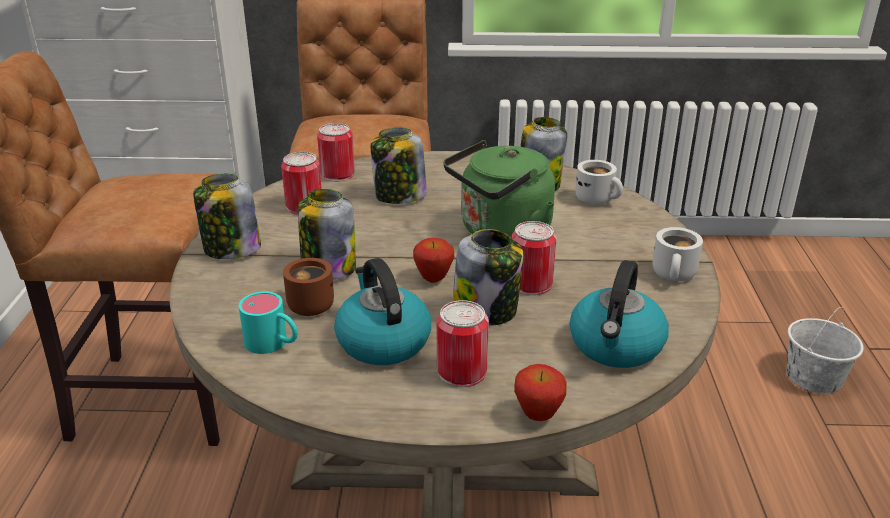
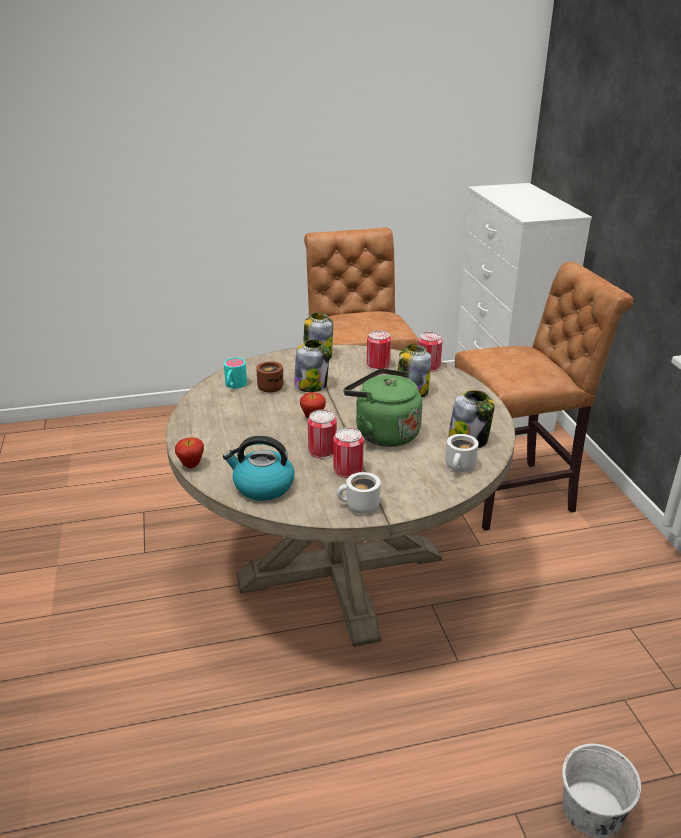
camera: 75 degrees right, 0 degrees up
kettle [334,258,431,365] -> none
can [436,300,489,387] -> can moved to [333,427,364,478]
jar [453,229,523,326] -> none

